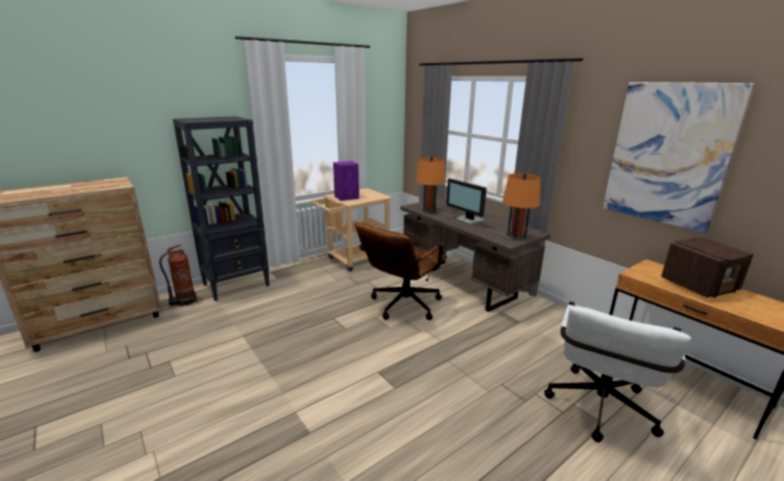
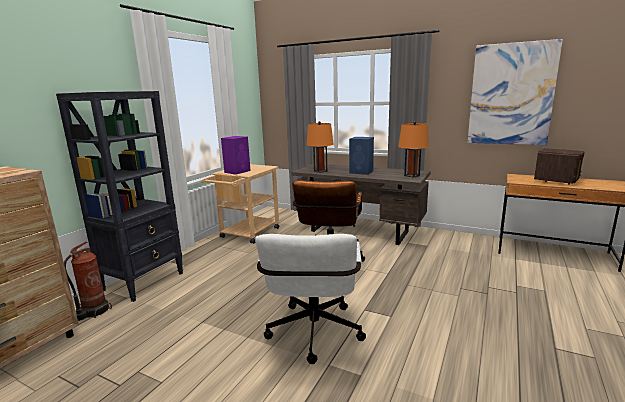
camera: 25 degrees left, 5 degrees down
monitor [446,178,487,225] -> blue speaker [349,137,374,175]
white office chair [544,301,691,442] -> white office chair moved to [255,234,366,364]

